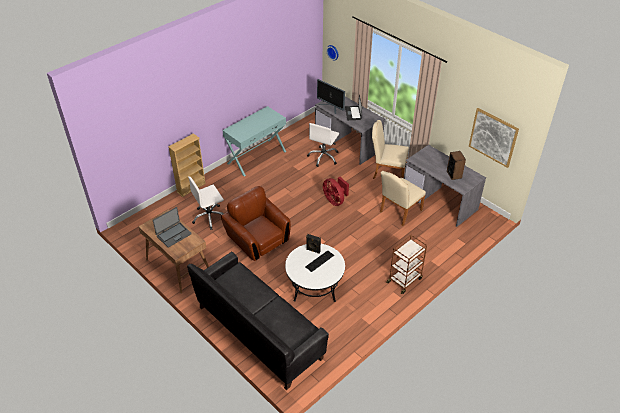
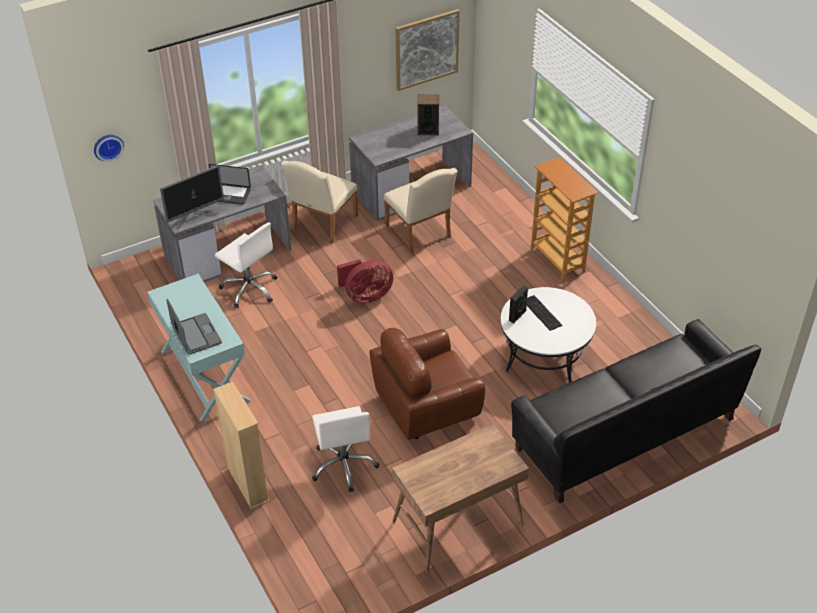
camera: 75 degrees left, 0 degrees up
laptop [153,207,192,248] -> laptop moved to [166,298,222,355]
brown cart [386,235,427,294] -> bookcase [531,157,599,281]

